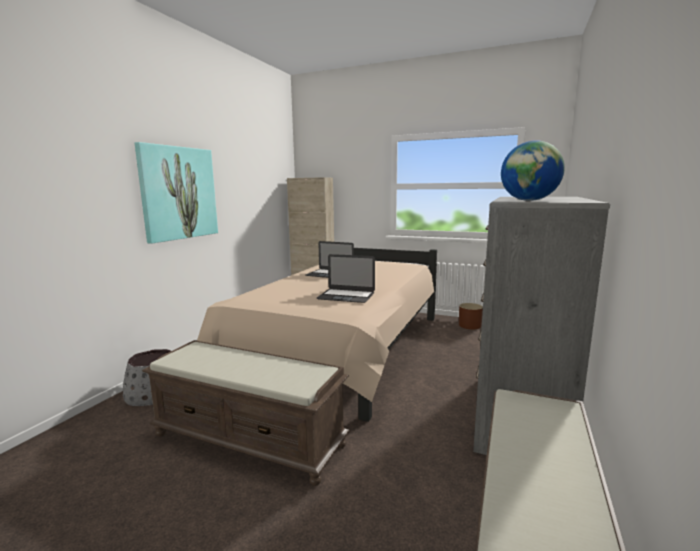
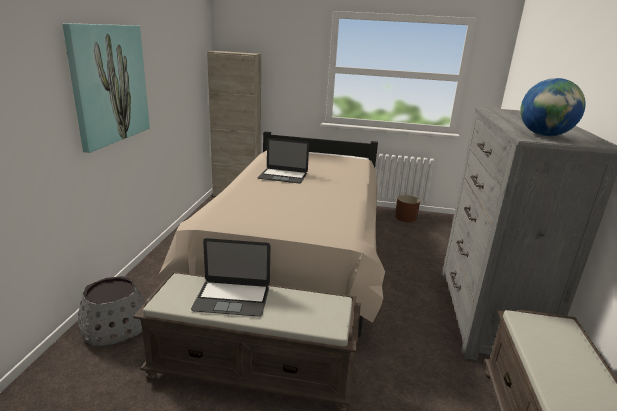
camera: 15 degrees left, 10 degrees up
laptop [317,254,375,303] -> laptop moved to [191,238,270,317]

